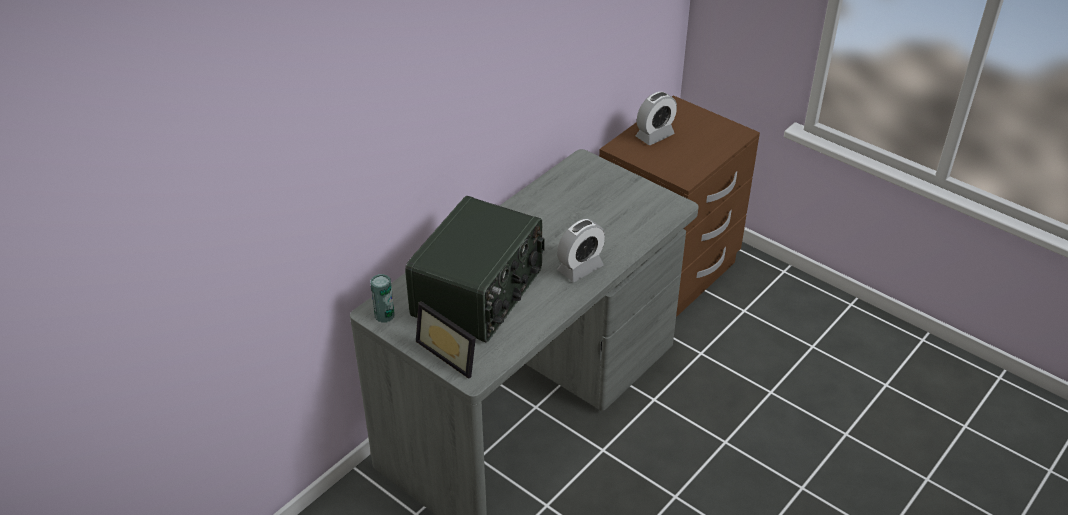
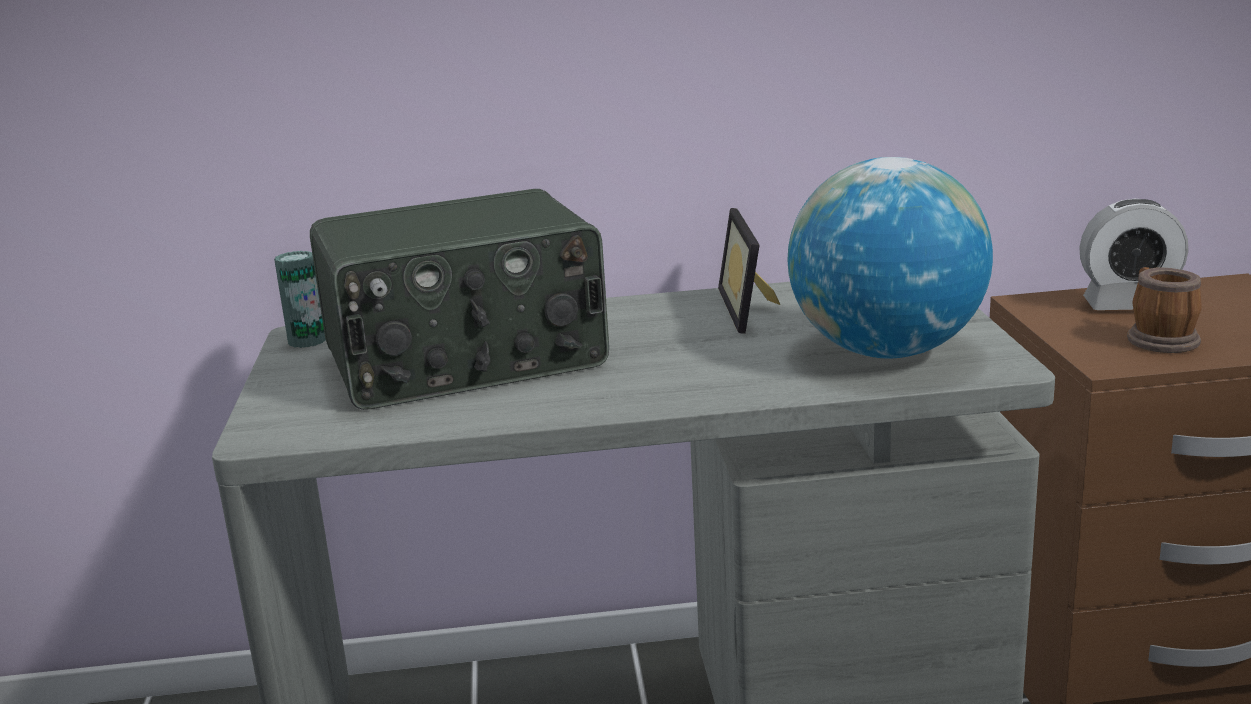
camera: 45 degrees right, 20 degrees down
picture frame [416,301,476,379] -> picture frame moved to [718,208,781,334]
alarm clock [557,219,605,282] -> none
none -> globe [787,157,993,358]
none -> mug [1127,267,1202,353]

